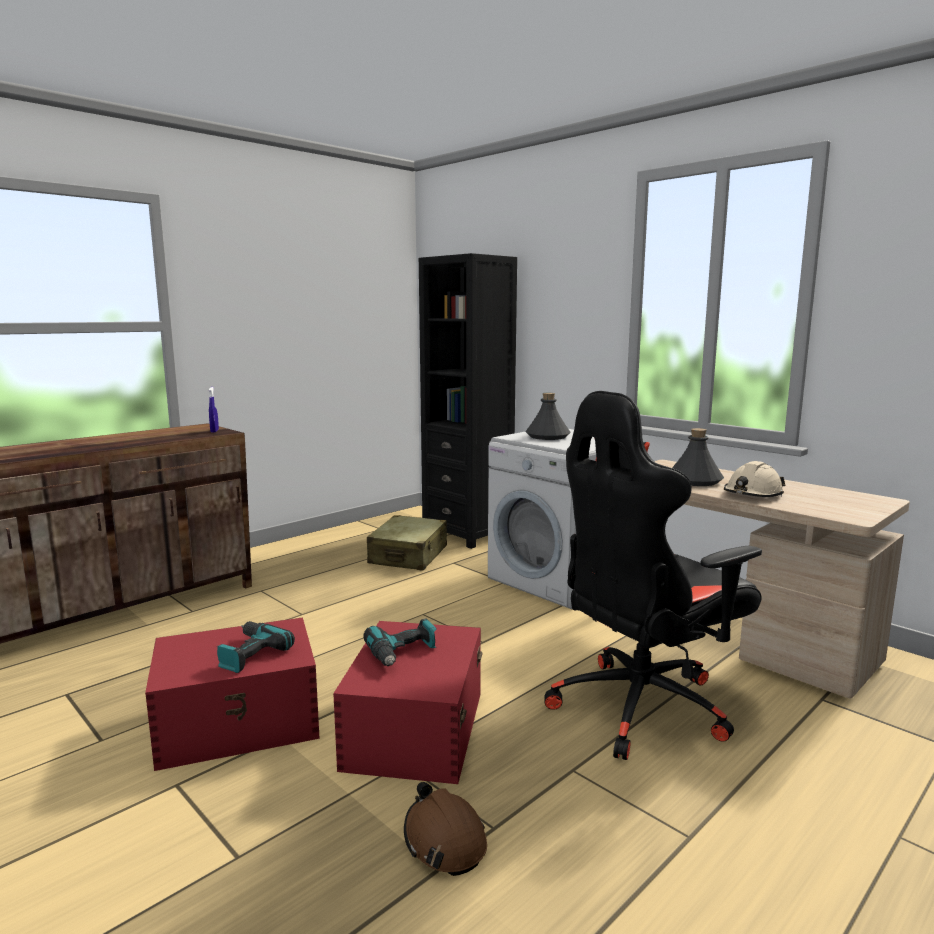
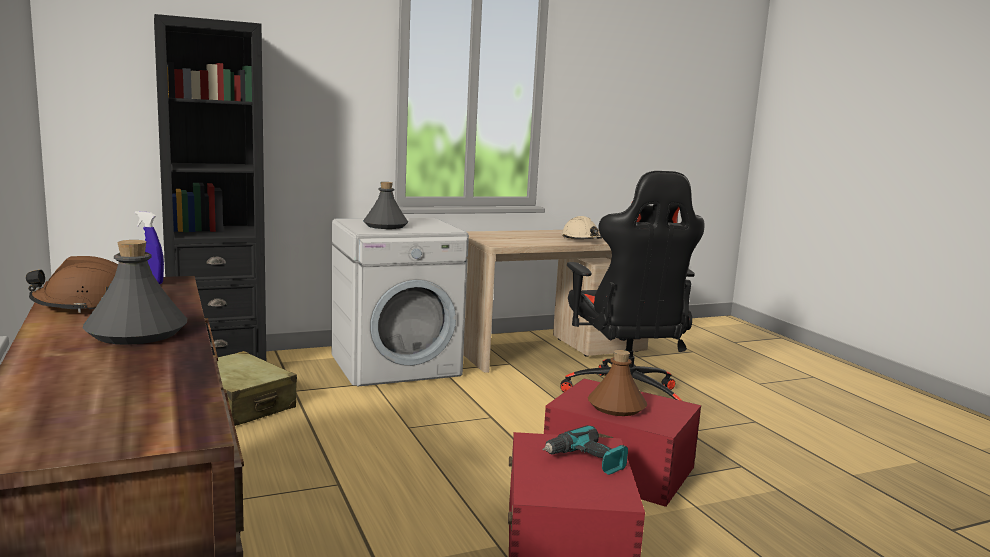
camera: 70 degrees left, 0 degrees up
power drill [364,618,437,666] -> brown bottle [588,350,647,416]
brown hard hat [404,782,487,876] -> brown hard hat moved to [26,256,118,313]
grey bottle [672,428,724,486] -> grey bottle moved to [82,240,187,345]

